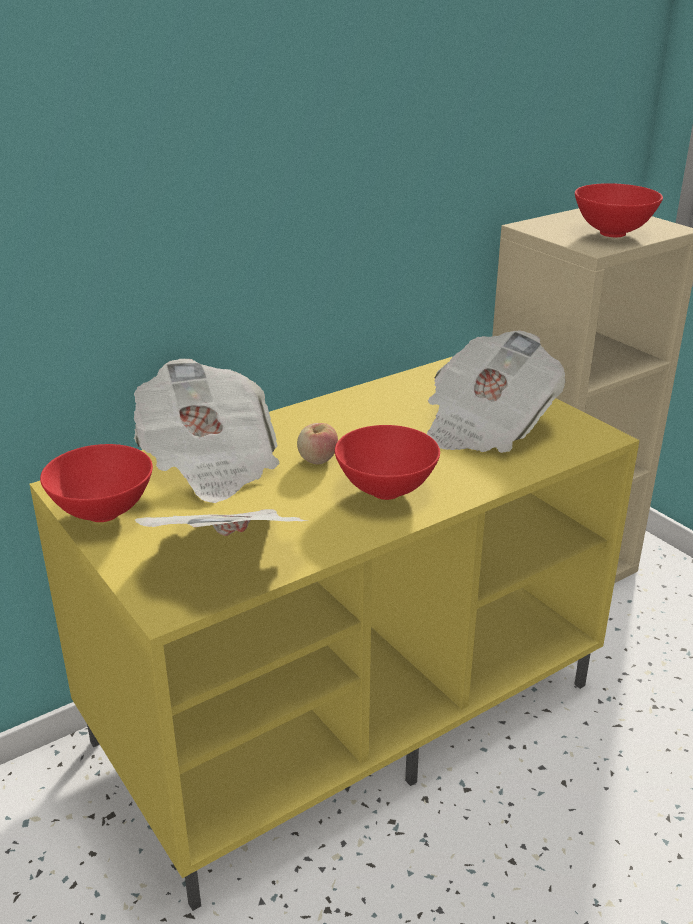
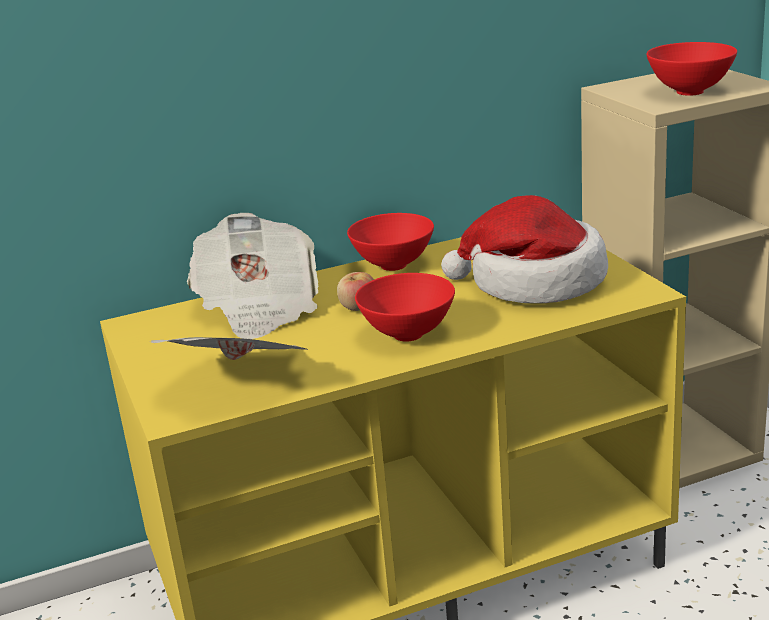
camera: 15 degrees right, 5 degrees down
red bowl [40,444,153,522] -> red bowl moved to [347,213,434,271]
newspaper [427,331,565,453] -> hat [441,195,608,303]

